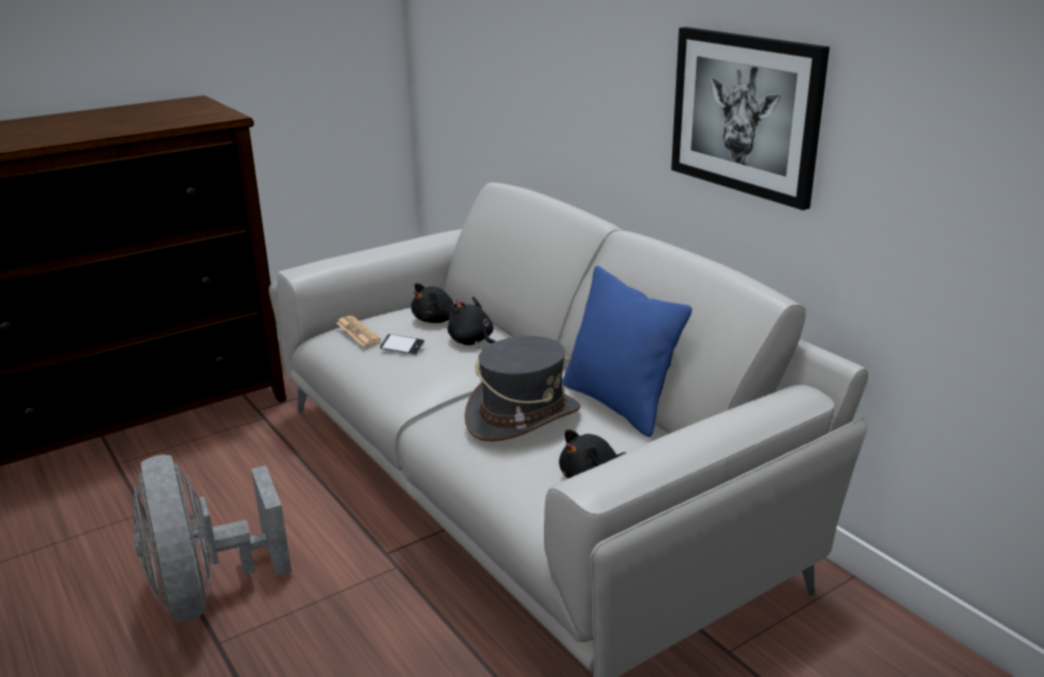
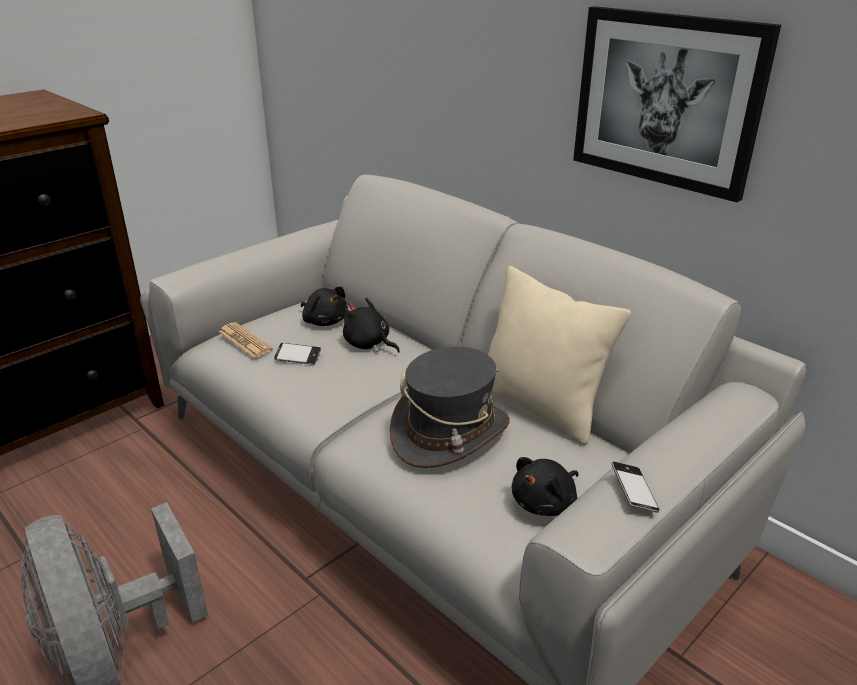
camera: 10 degrees left, 5 degrees up
black plush toy [411,283,465,323] -> black plush toy turned 90 degrees counterclockwise [301,287,348,326]
blue pillow [562,266,692,437] -> beige pillow [488,266,631,445]
none -> phone [611,462,660,513]

